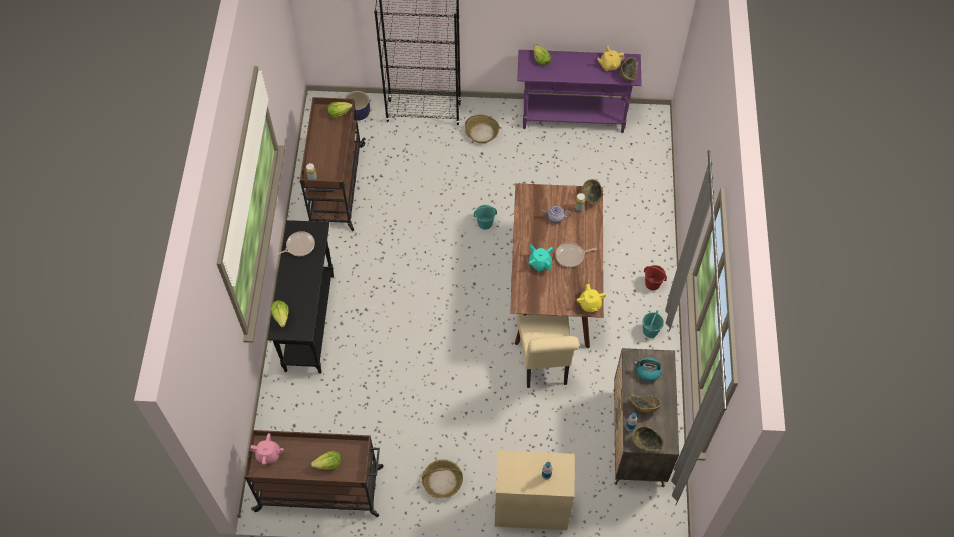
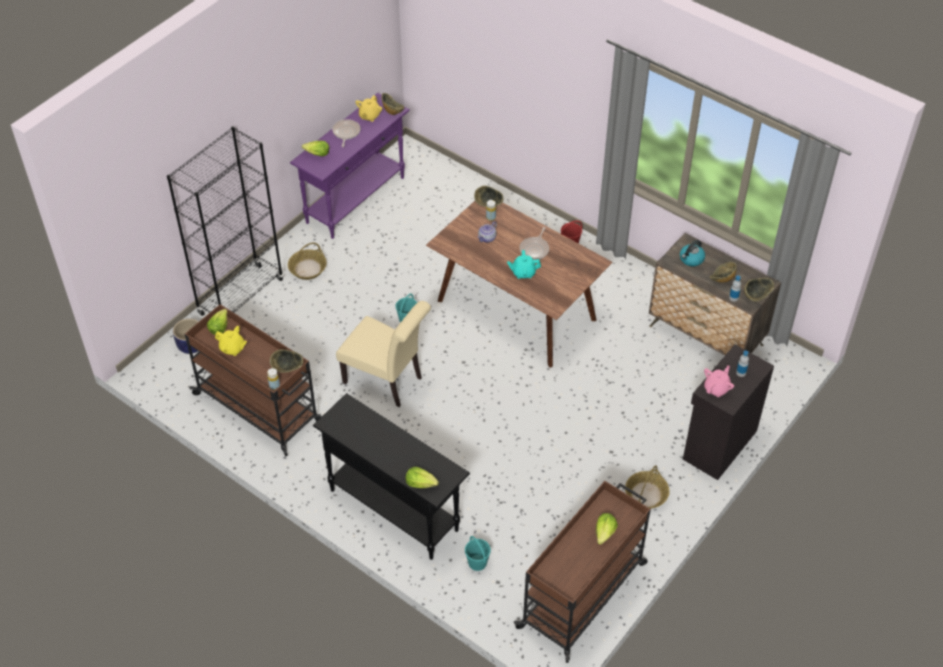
camera: 55 degrees left, 10 degrees down
pink teapot [250,433,284,465] -> pink teapot moved to [704,365,734,397]
frying pan [274,231,315,256] -> frying pan moved to [332,119,360,147]
beige cabinet [495,450,575,530] -> black cabinet [683,344,774,480]
beige chair [516,314,579,388] -> beige chair moved to [336,301,431,407]
yellow teapot [577,284,606,312] -> yellow teapot moved to [215,326,247,356]
turquoise bucket [642,310,664,338] -> turquoise bucket moved to [465,536,491,571]
none -> bowl [270,349,303,373]

